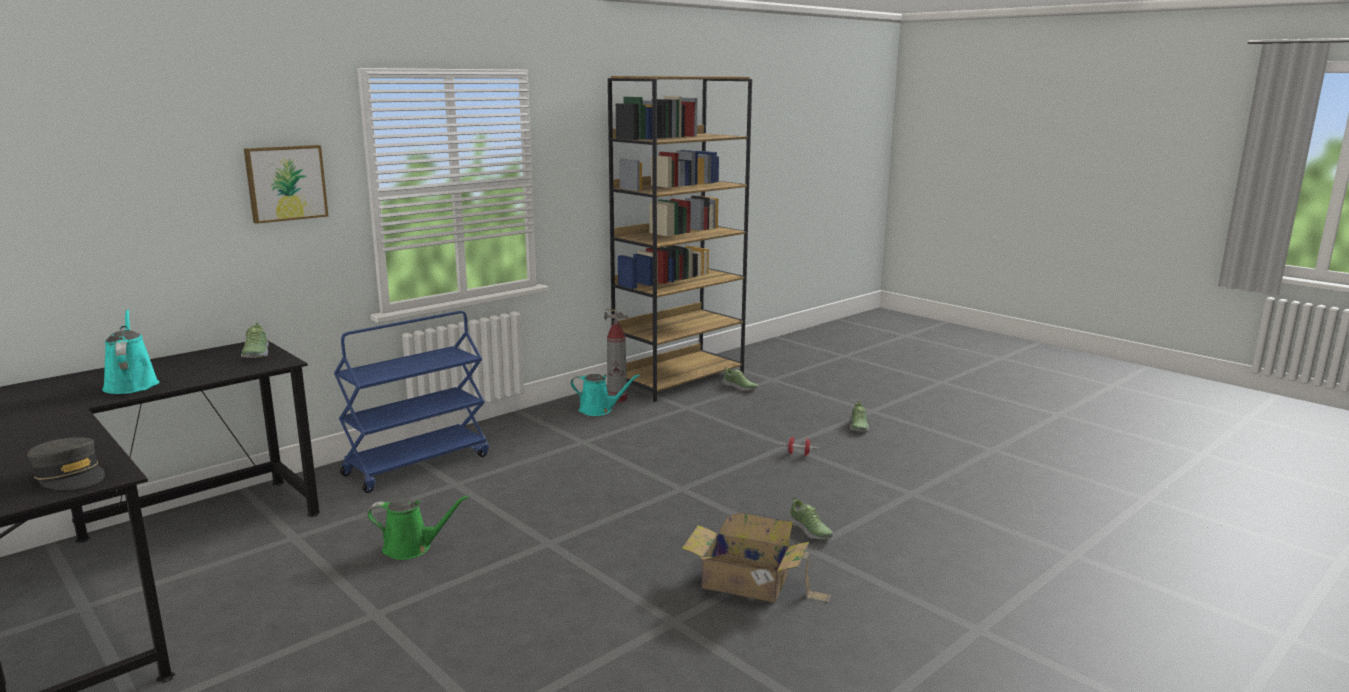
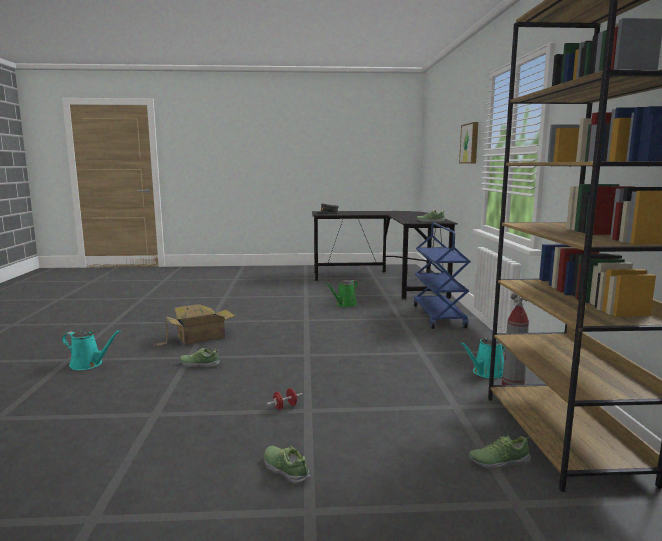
camera: 130 degrees right, 5 degrees down
turquoise watering can [102,309,159,394] -> turquoise watering can moved to [62,330,121,370]

